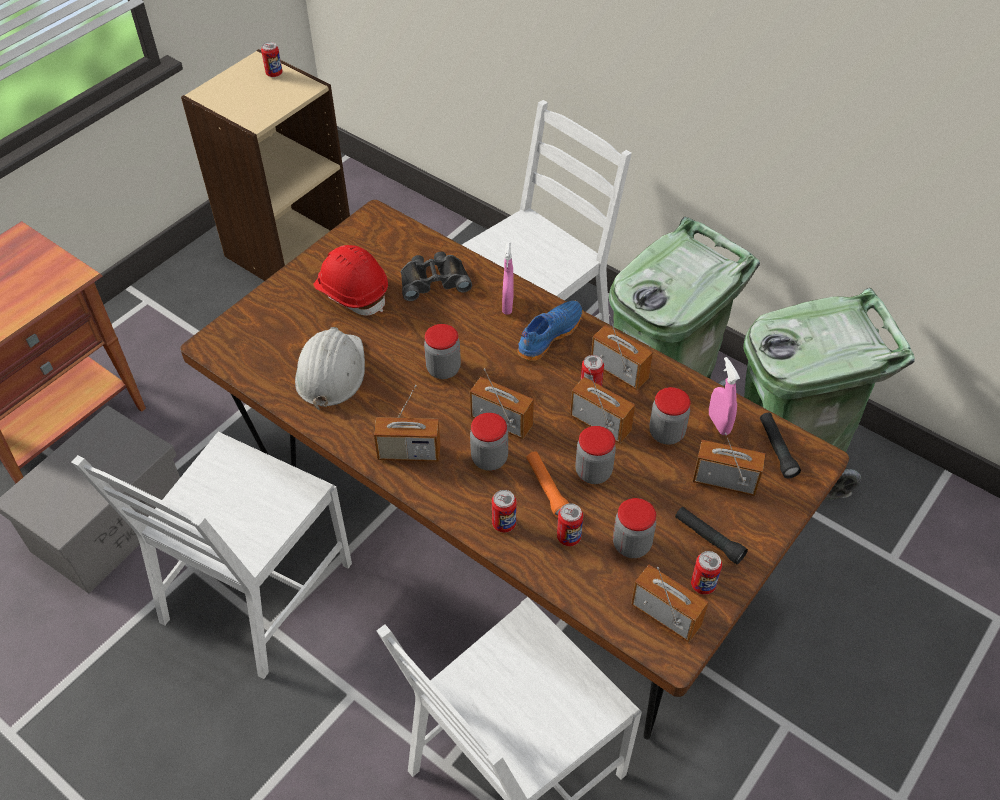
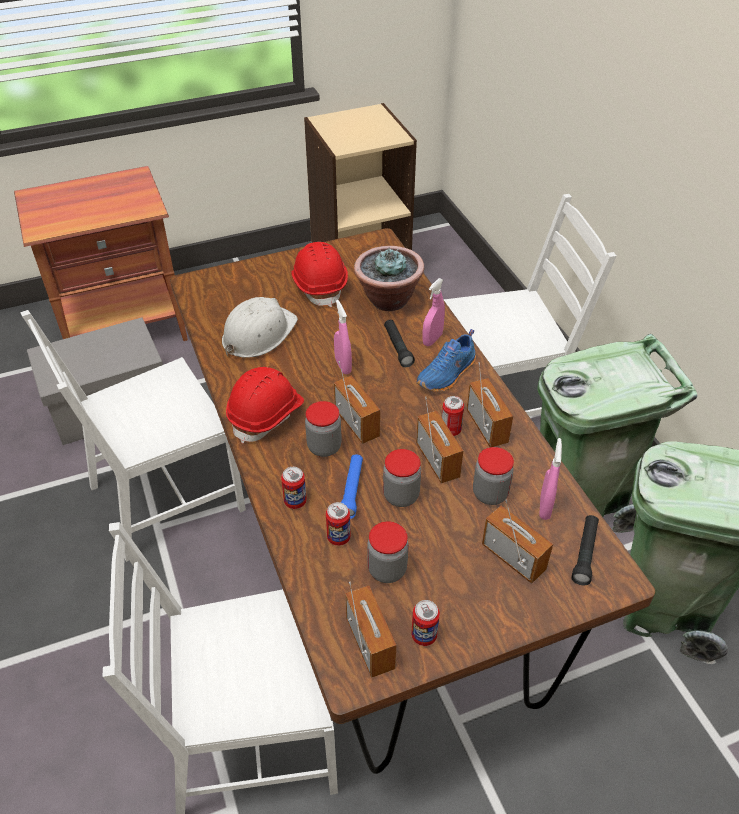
camera: 30 degrees right, 5 degrees down
can [261,42,283,77] -> none
radio [374,385,440,461] -> red hard hat [226,367,304,444]
black binoculars [401,252,472,301] -> potted plant [354,246,424,311]
jar [424,324,461,379] -> pink spray bottle [334,300,352,374]
blue shoe [517,301,582,361] -> blue shoe turned 150 degrees clockwise [417,329,476,392]
orange flashlight [526,451,569,518] -> blue flashlight [341,454,363,519]
black flashlight [675,507,748,564] -> black flashlight moved to [384,320,415,367]

